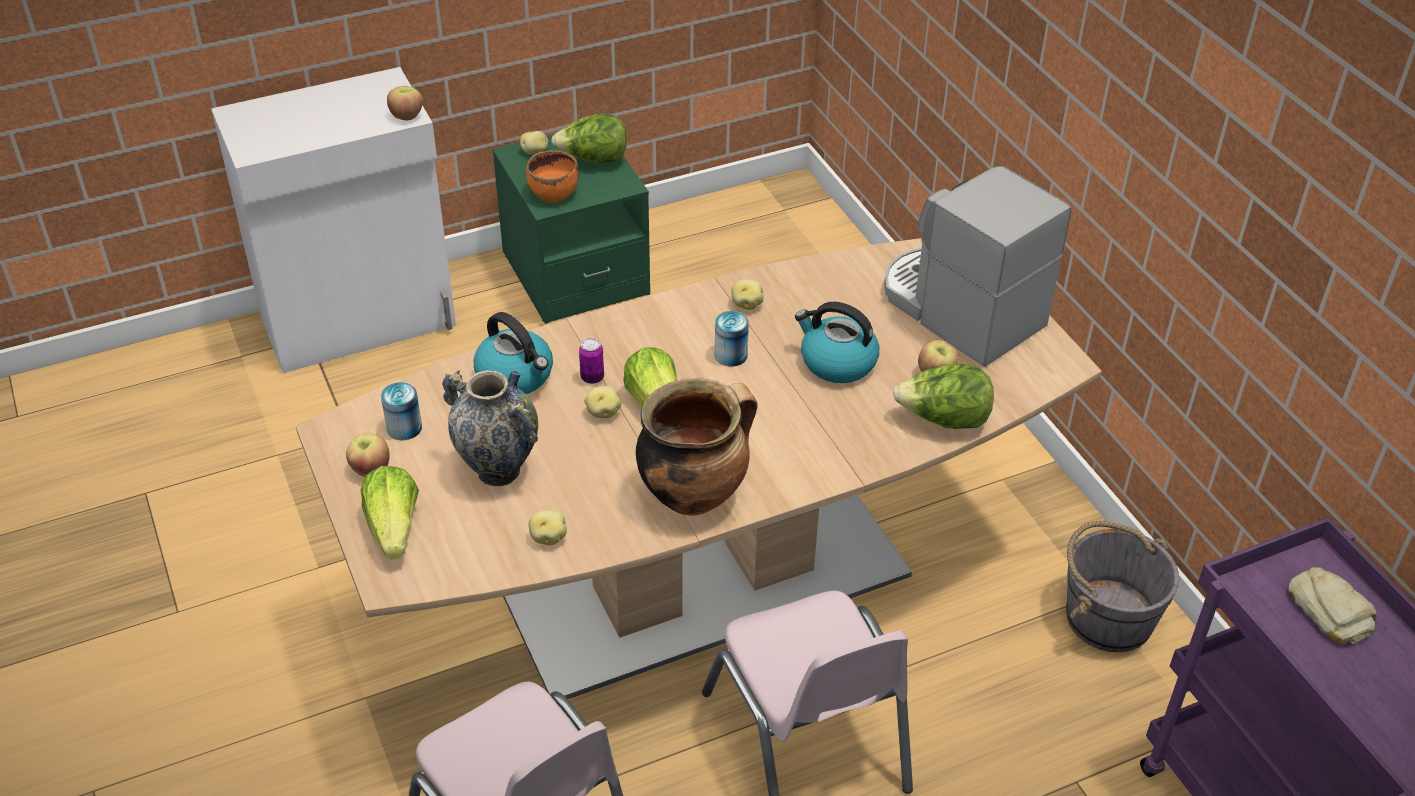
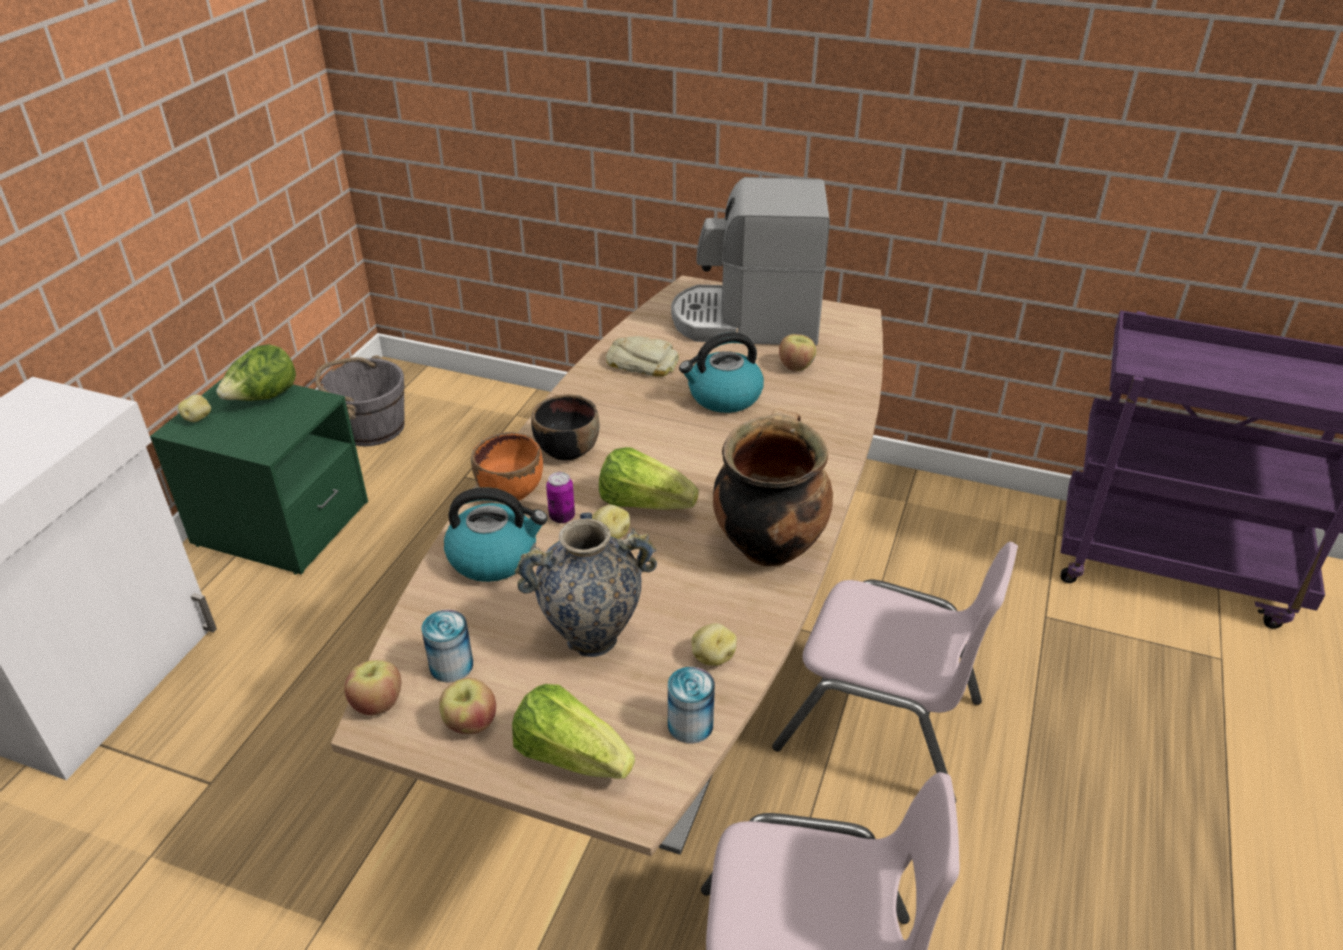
camera: 45 degrees left, 5 degrees down
apple [387,86,423,120] -> apple moved to [344,660,401,715]
orange bowl [526,150,579,203] -> orange bowl moved to [471,432,543,500]
can [715,311,749,367] -> can moved to [668,667,715,744]
potato [731,279,764,310] -> none
lettuce [893,364,994,429] -> none
grey bucket [1066,521,1179,652] -> grey bucket moved to [315,355,405,446]
bread [1289,567,1376,644] -> bread moved to [606,336,679,377]
none -> black bowl [531,394,599,460]

